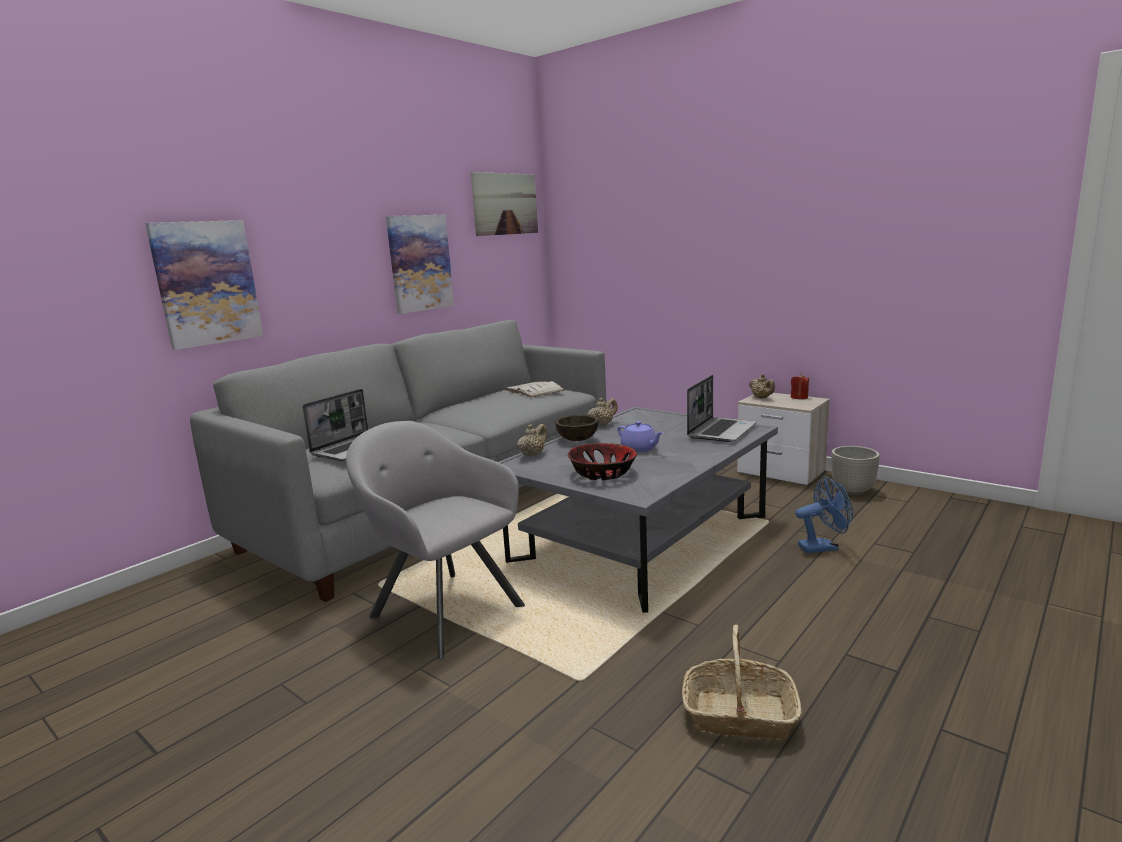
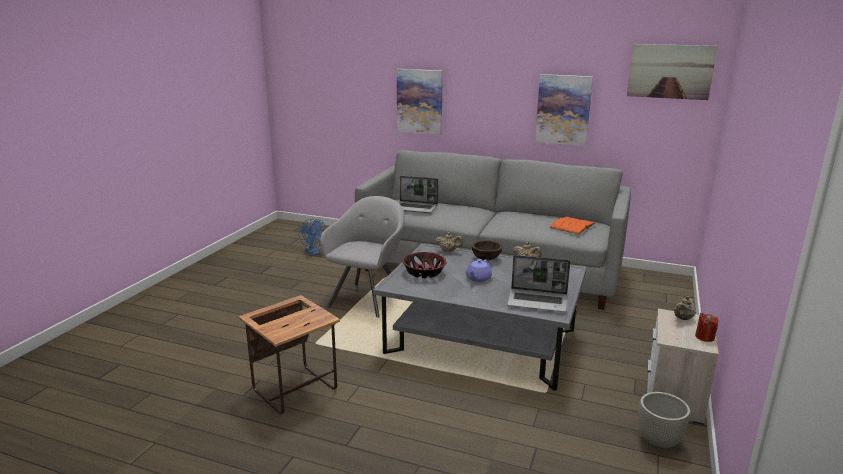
camera: 70 degrees right, 5 degrees up
white book [504,381,565,398] -> orange book [549,217,595,234]
basket [682,625,802,740] -> side table [239,295,340,414]
blue fan [795,476,853,553] -> blue fan moved to [299,219,327,256]

